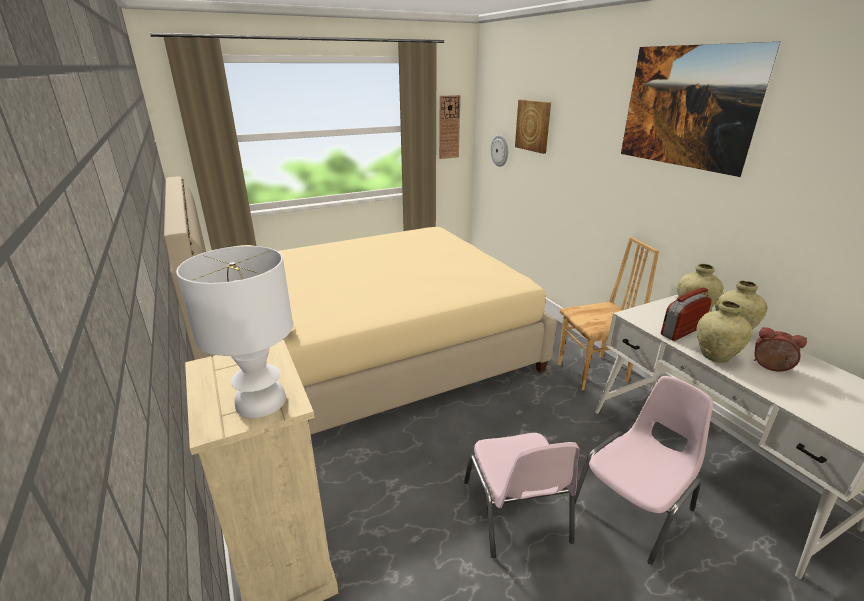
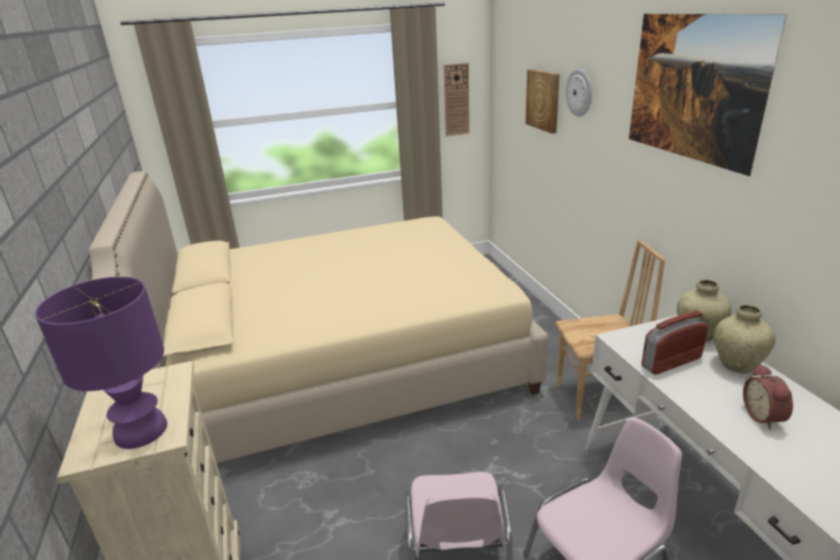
camera: 10 degrees right, 0 degrees up
white table lamp [176,246,293,418] -> purple table lamp [35,277,167,449]
wall clock [491,135,508,167] -> wall clock moved to [566,69,592,117]
beige vase [697,301,753,363] -> none
alarm clock [754,327,807,372] -> alarm clock turned 135 degrees counterclockwise [743,364,793,429]

